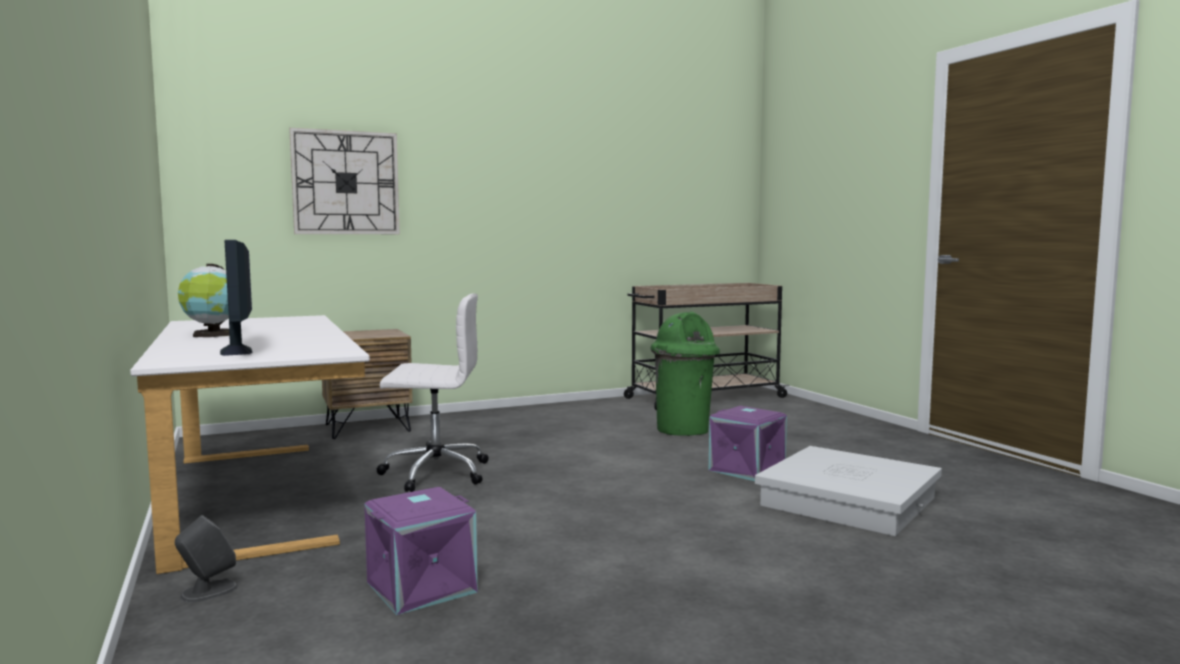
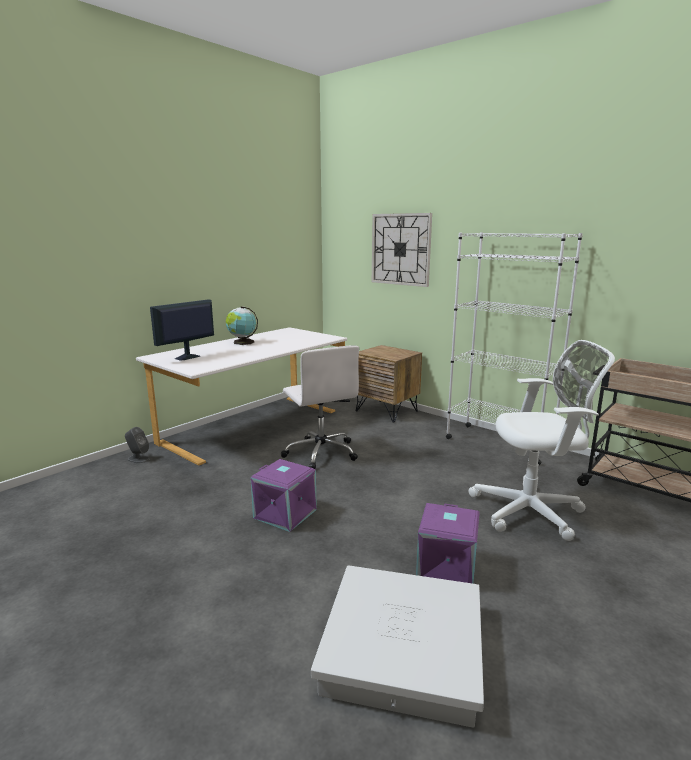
camera: 65 degrees right, 10 degrees up
purple storage box [364,487,478,615] -> purple storage box moved to [251,459,317,532]
green trash can [651,311,720,436] -> white office chair [469,340,615,541]
none -> white bookcase [446,232,583,465]

